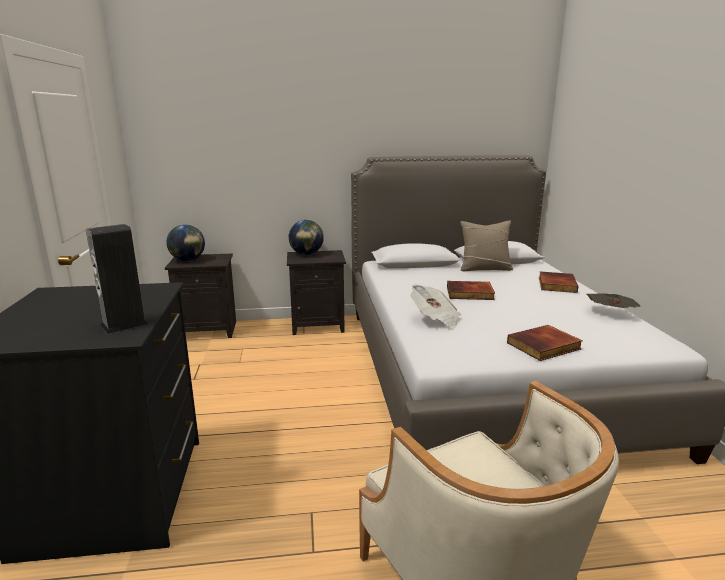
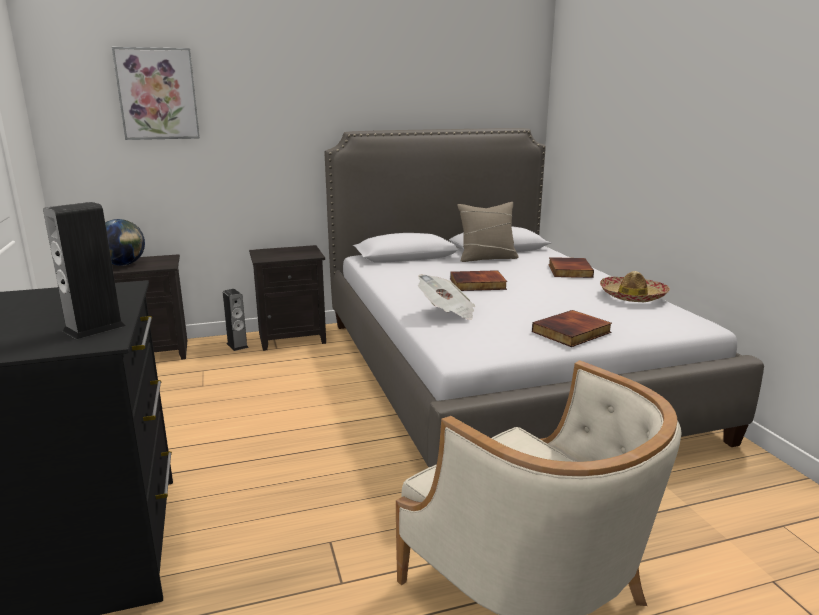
camera: 10 degrees left, 0 degrees up
globe [289,220,324,255] -> none
newspaper [586,294,640,308] -> hat [600,271,670,302]
none -> picture [112,47,200,140]
none -> speaker [223,289,249,351]

